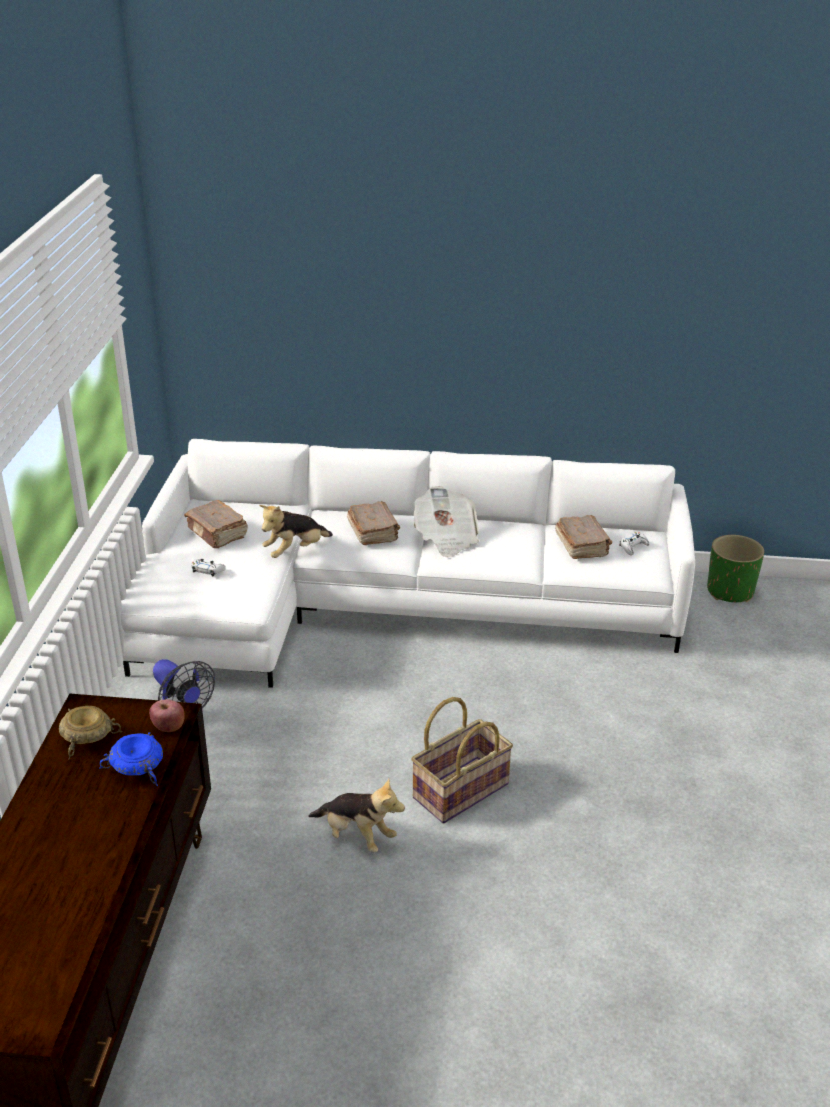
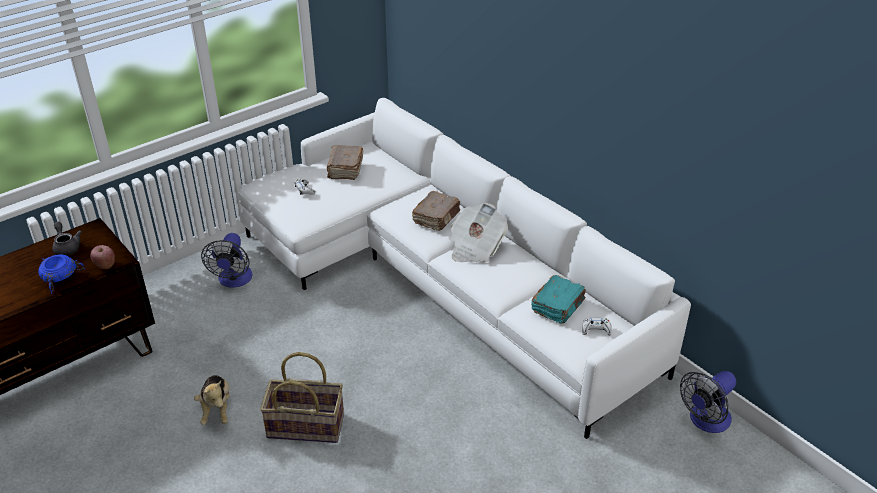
camera: 45 degrees right, 5 degrees up
beige bowl [59,706,122,759] -> grey teapot [52,222,82,256]
plush toy [259,505,333,558] -> none
brown book [555,515,612,559] -> turquoise book [531,275,586,324]
green planter [707,535,764,602] -> fan [680,371,736,433]

